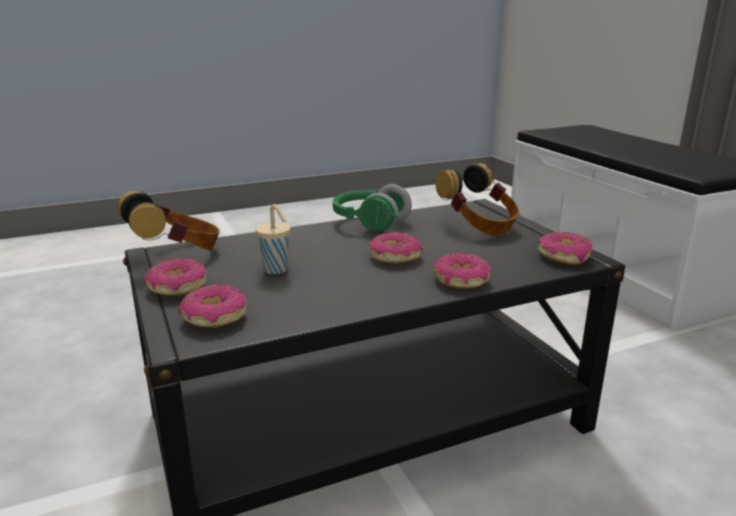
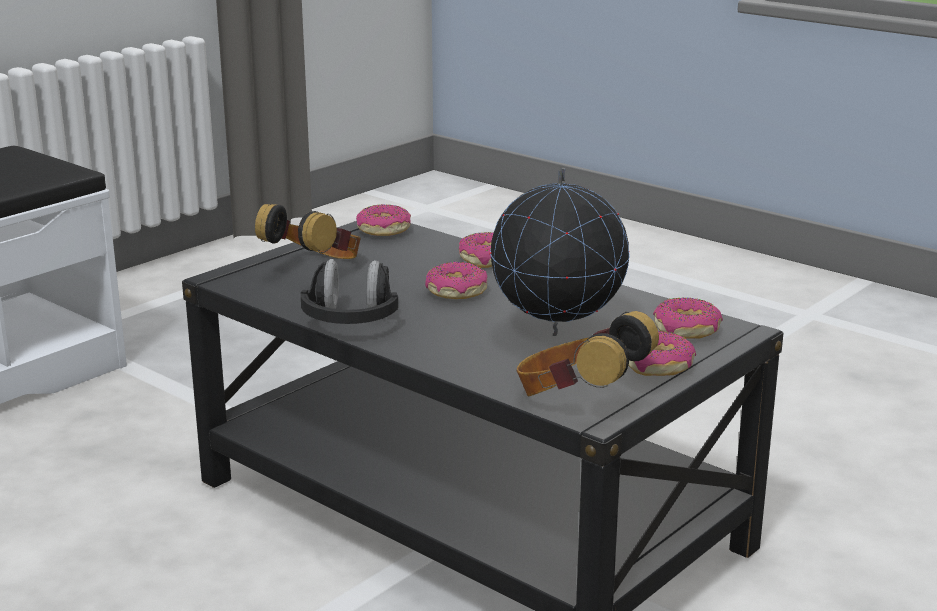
camera: 115 degrees left, 0 degrees up
beige cup [256,204,291,274] -> globe [490,168,630,336]
green headphones [333,184,412,231] -> black headphones [301,259,398,324]

